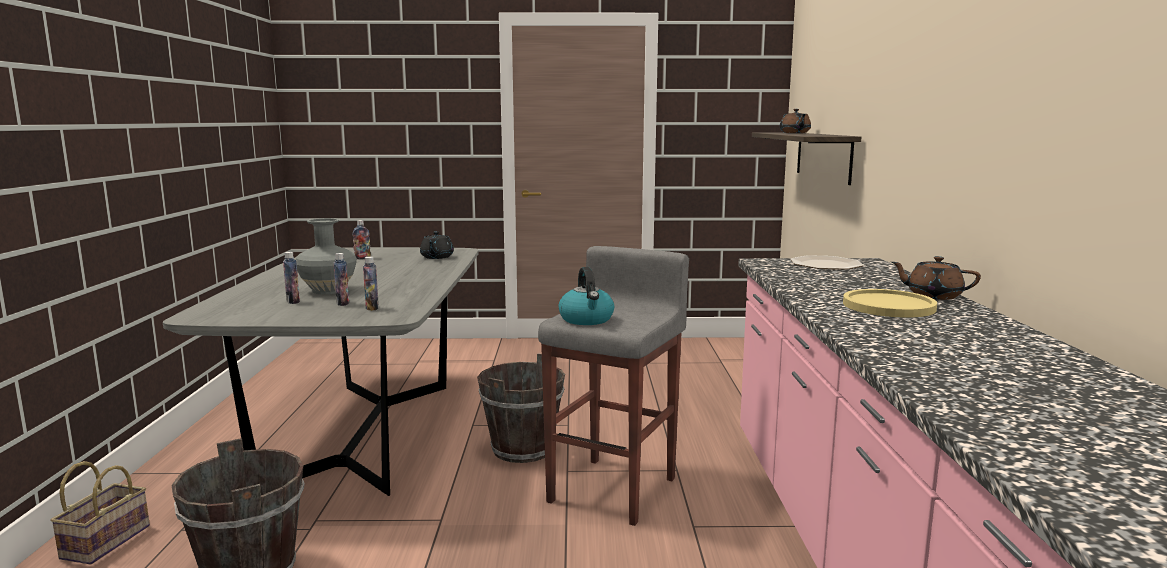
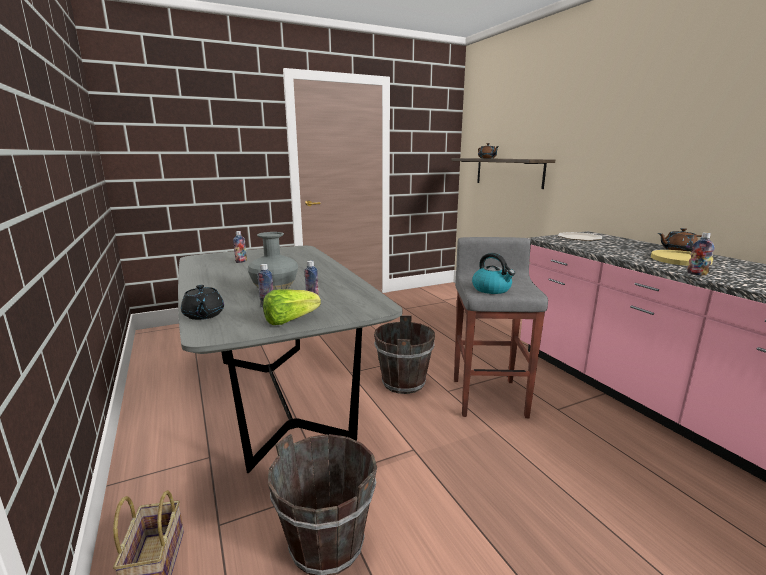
camera: 25 degrees left, 5 degrees up
bottle [363,256,379,311] -> bottle moved to [687,232,714,276]
black teapot [420,231,454,259] -> black teapot moved to [181,285,224,320]
none -> lettuce [263,289,321,325]

